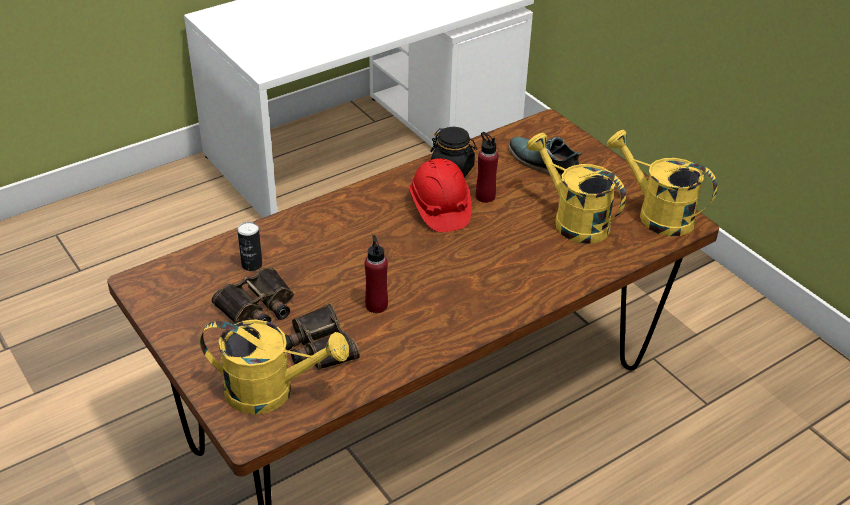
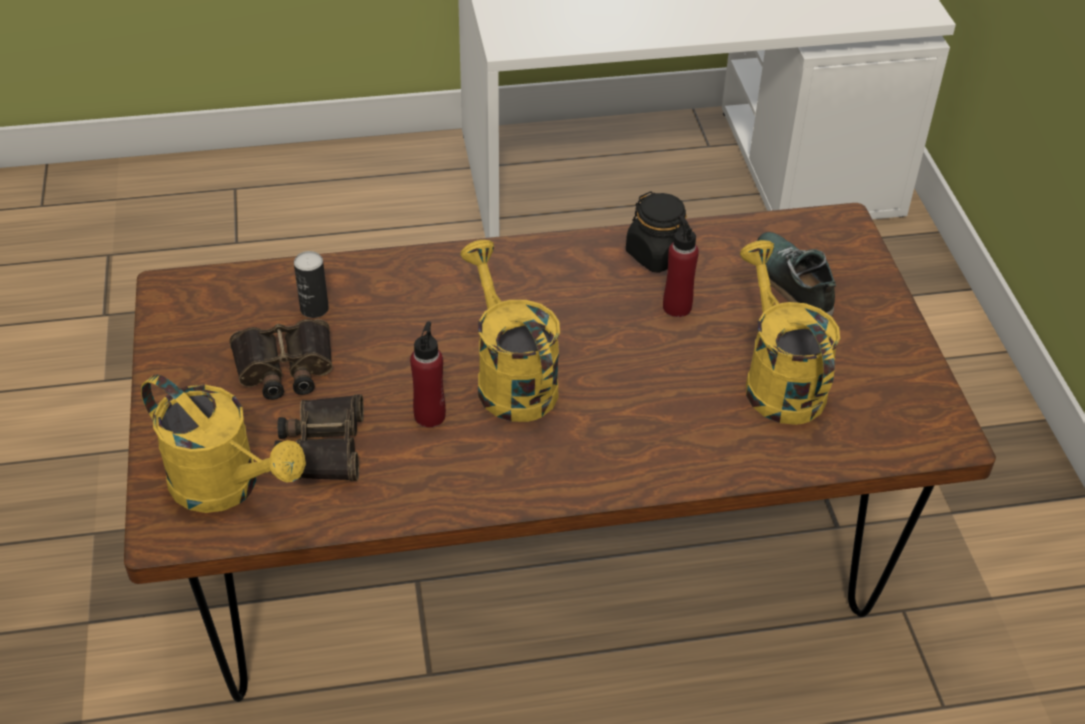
camera: 25 degrees right, 5 degrees up
red hard hat [409,158,471,232] -> none
yellow watering can [607,130,717,236] -> yellow watering can moved to [460,240,560,422]

